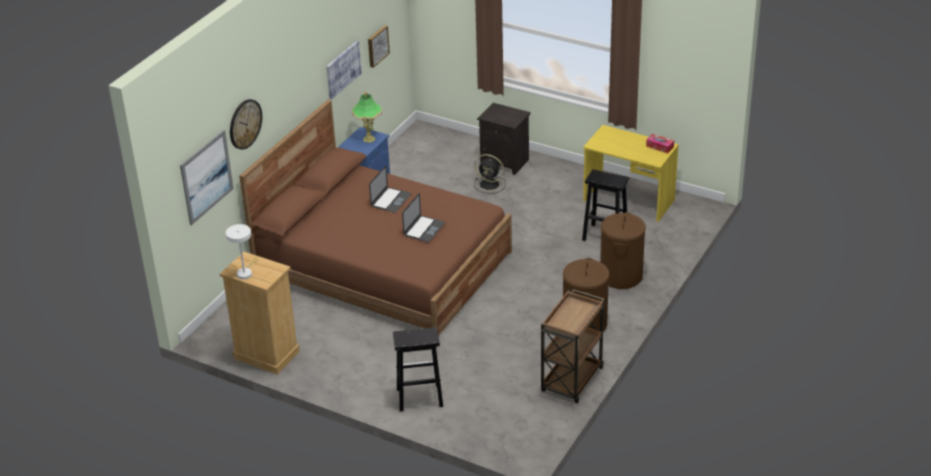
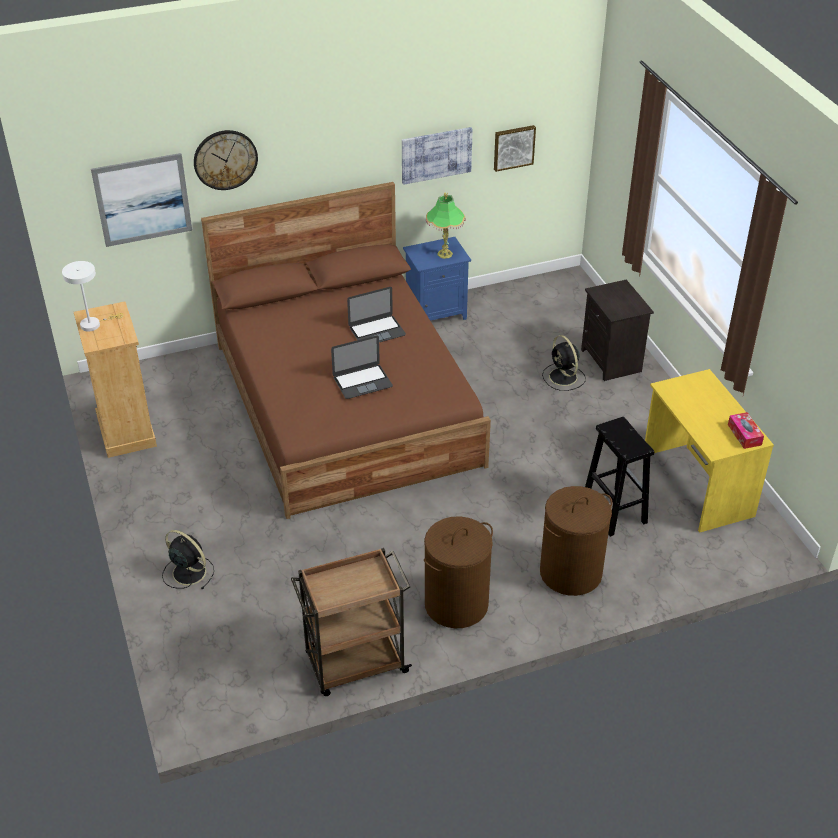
camera: 40 degrees right, 5 degrees up
black stool [393,327,443,412] -> black fan [162,530,214,589]

